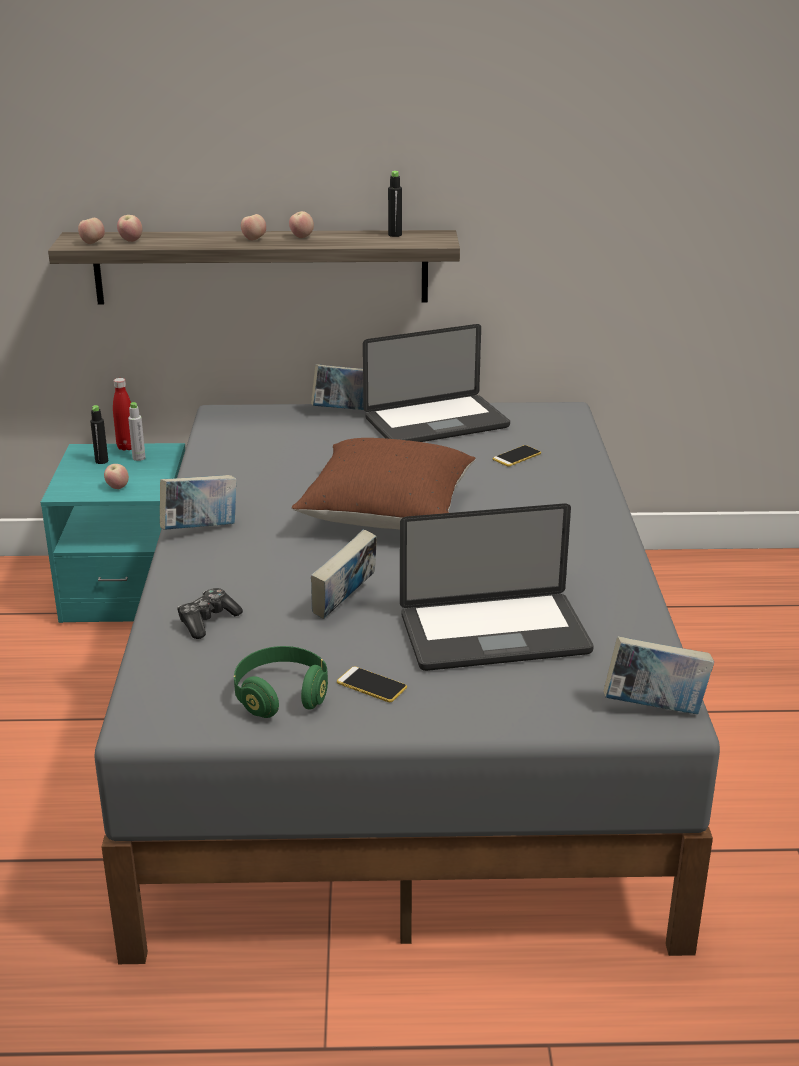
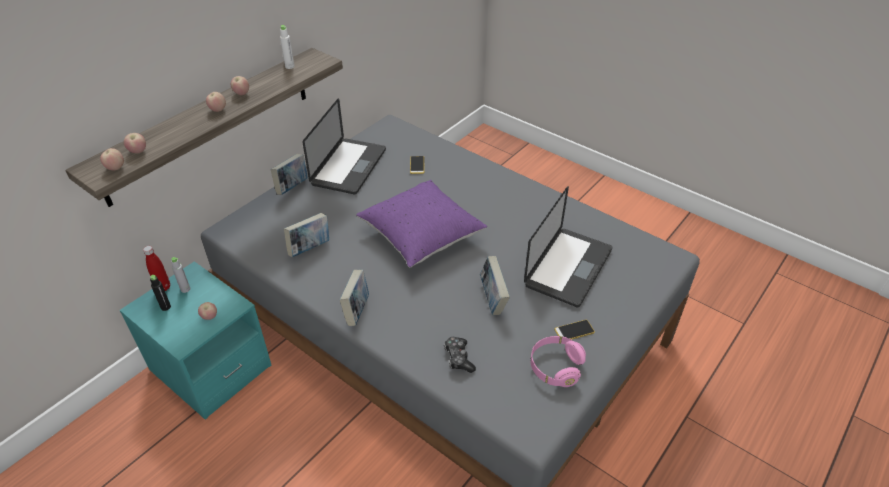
camera: 50 degrees left, 15 degrees up
green headphones [234,646,328,718] -> pink headphones [530,336,586,387]
brown pillow [292,438,475,529] -> purple pillow [356,180,487,267]
black bottle [388,171,402,237] -> white bottle [280,25,295,69]
book [603,636,714,714] -> book moved to [284,213,329,257]

